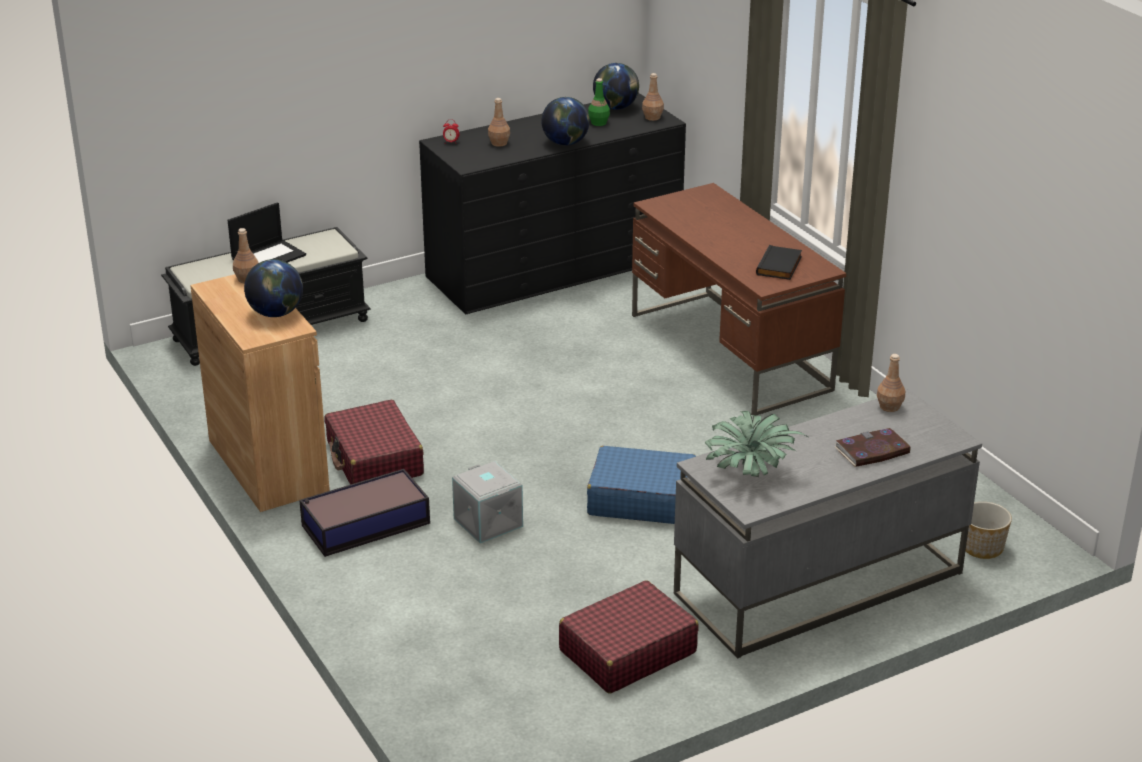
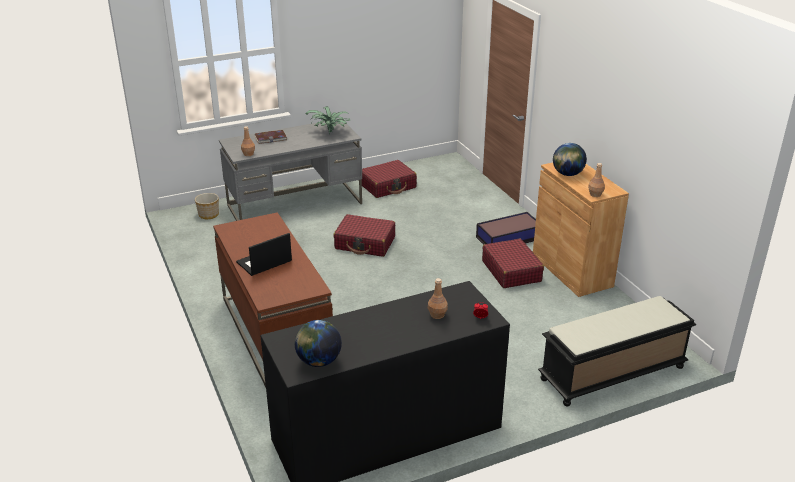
camera: 175 degrees left, 0 degrees up
laptop [228,202,306,263] -> laptop moved to [236,233,292,276]
grey storage box [452,461,523,543] -> none
globe [541,97,590,145] -> none
blue suitcase [587,446,696,524] -> red suitcase [334,214,395,257]
green bottle [588,78,610,126] -> none
brown bottle [642,73,664,121] -> none
black book [756,245,802,280] -> none

